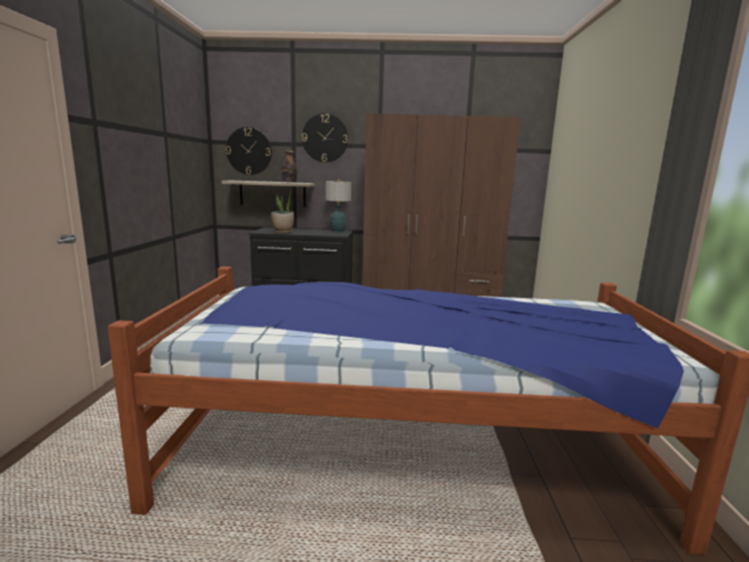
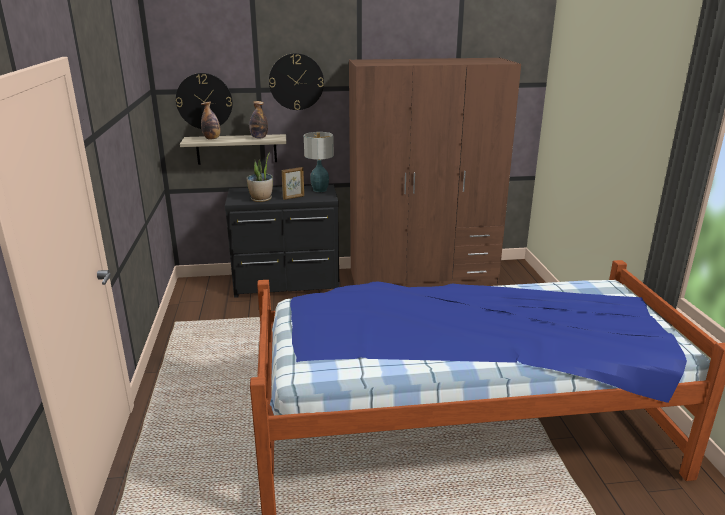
camera: 10 degrees left, 10 degrees up
none -> bottle [201,101,221,139]
none -> picture frame [282,167,304,200]

